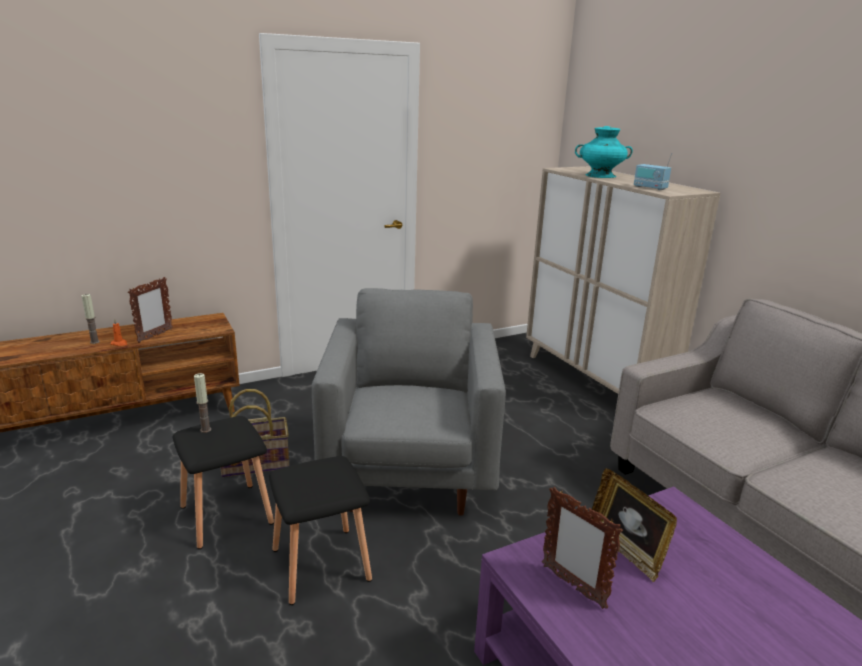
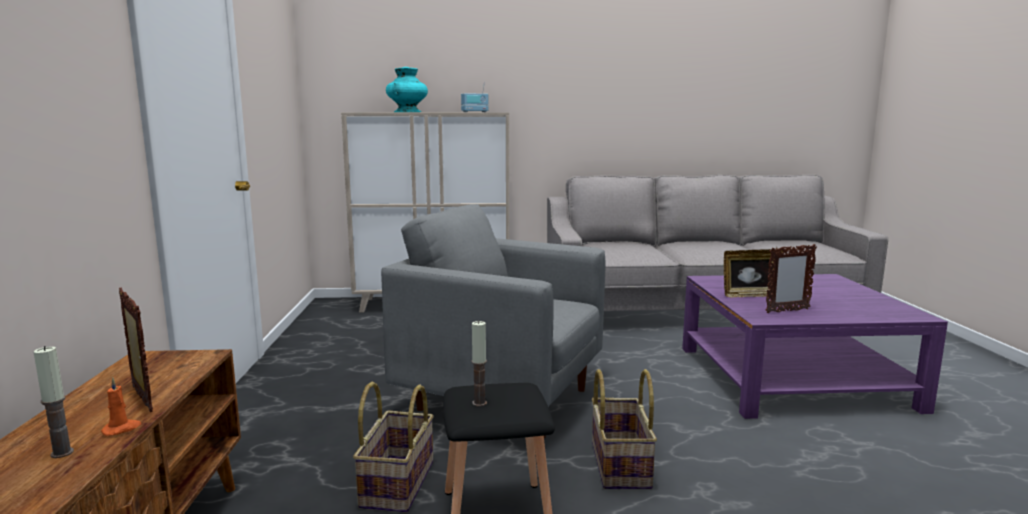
camera: 65 degrees left, 10 degrees down
black stool [269,456,372,605] -> basket [592,369,657,489]

